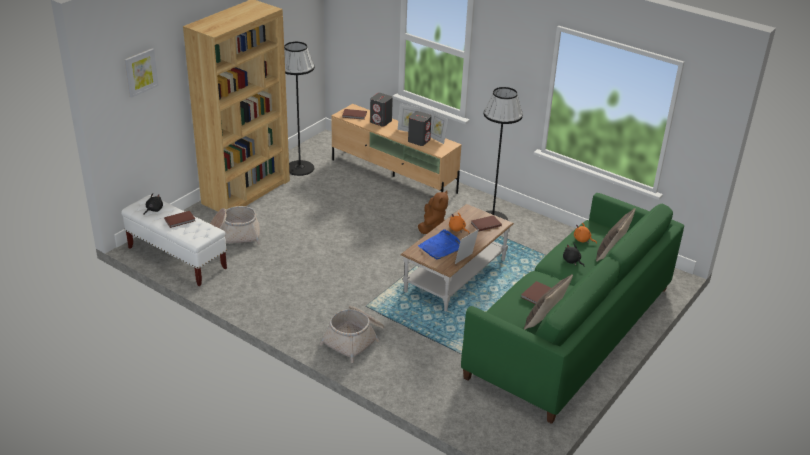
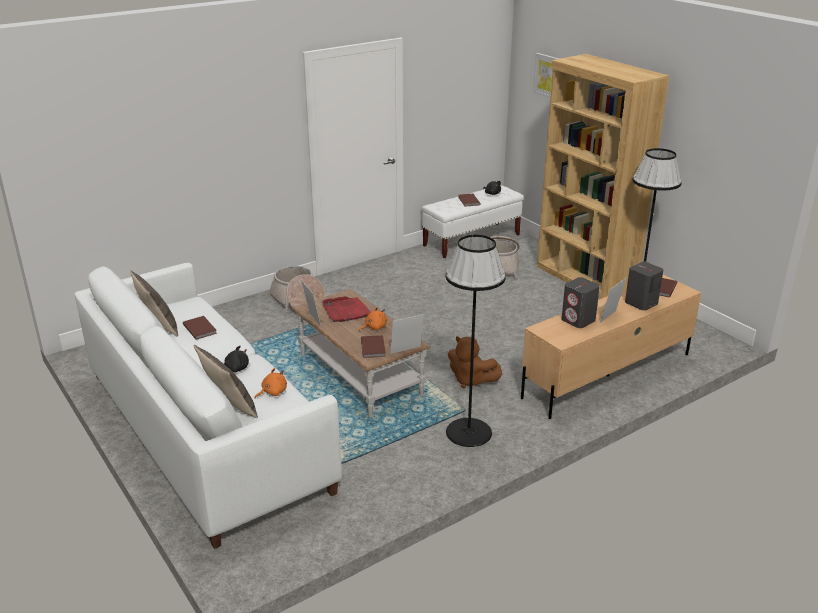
camera: 110 degrees right, 5 degrees down
blue tray [418,229,460,260] -> red tray [322,297,371,322]
picture frame [431,110,449,144] -> picture frame moved to [390,314,424,354]
green sofa [461,193,684,424] -> white sofa [75,263,342,549]

